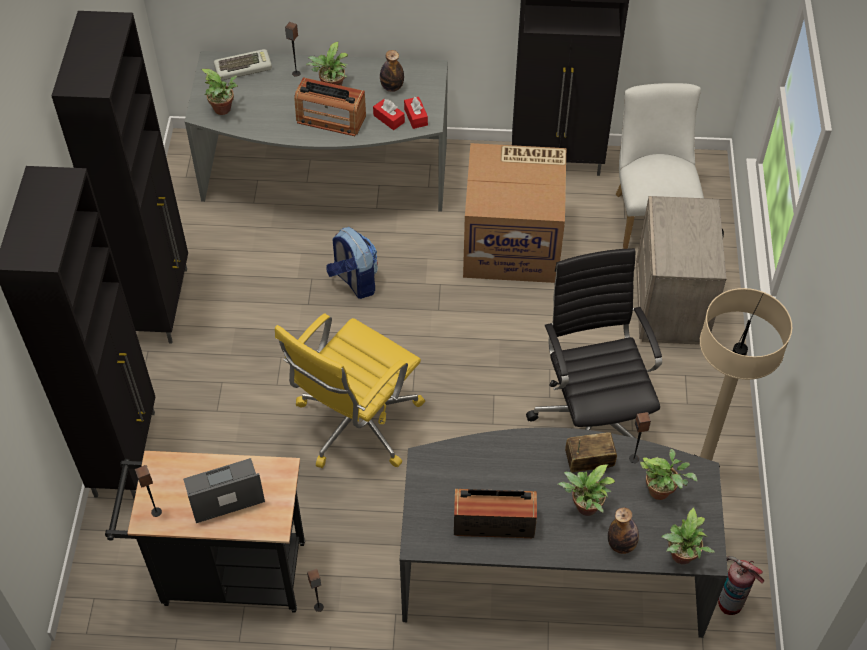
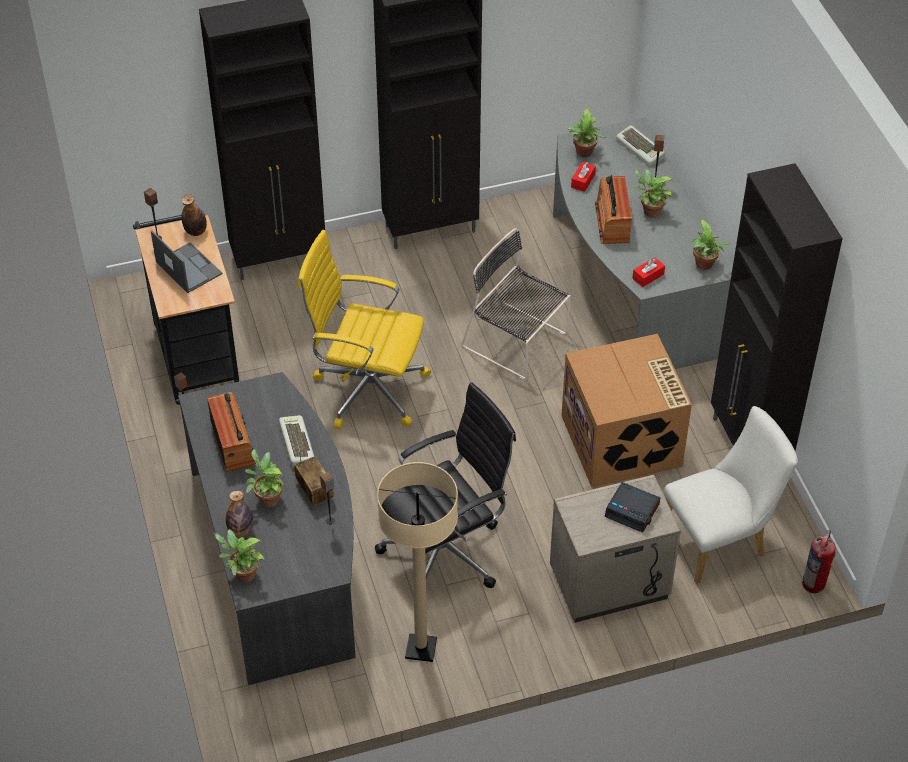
camera: 70 degrees right, 5 degrees down
backpack [326,227,378,299] -> black chair [462,228,571,379]
red tissue box [373,99,405,130] -> red tissue box moved to [571,162,596,192]
bottle [380,50,404,92] -> bottle moved to [181,194,207,236]
potted plant [640,449,698,500] -> potted plant moved to [692,219,730,270]
fire extinguisher [718,556,765,615] -> fire extinguisher moved to [802,530,836,593]
none -> keyboard [279,415,314,468]
none -> alarm clock [605,482,660,533]

